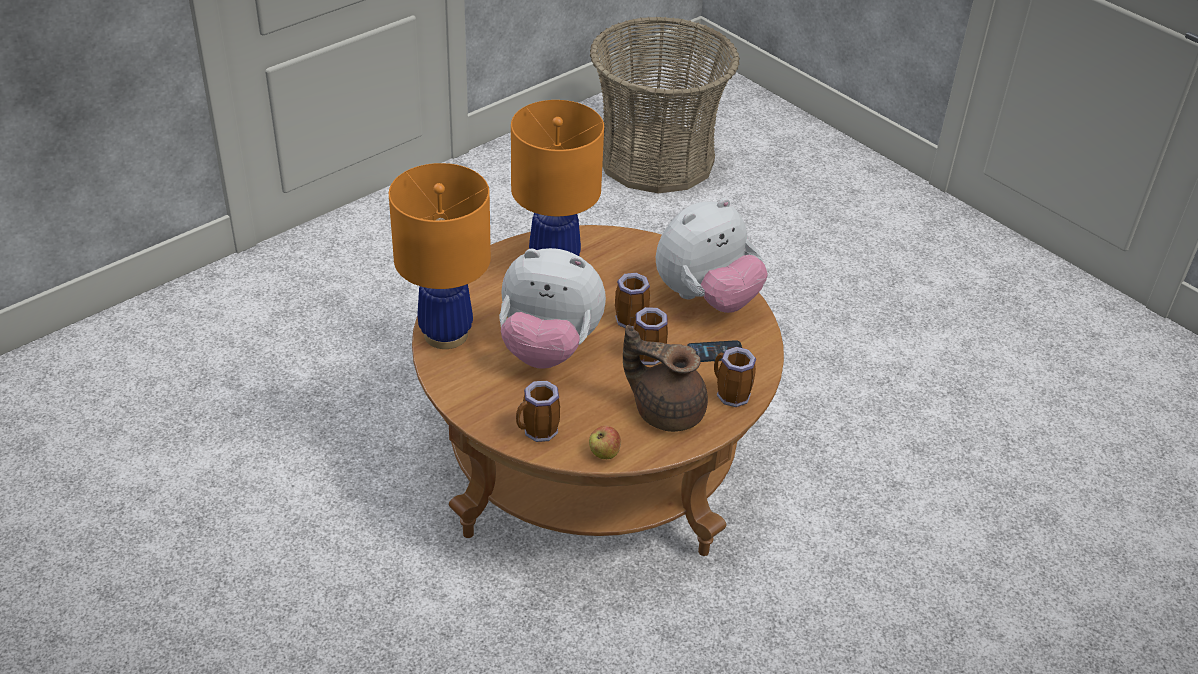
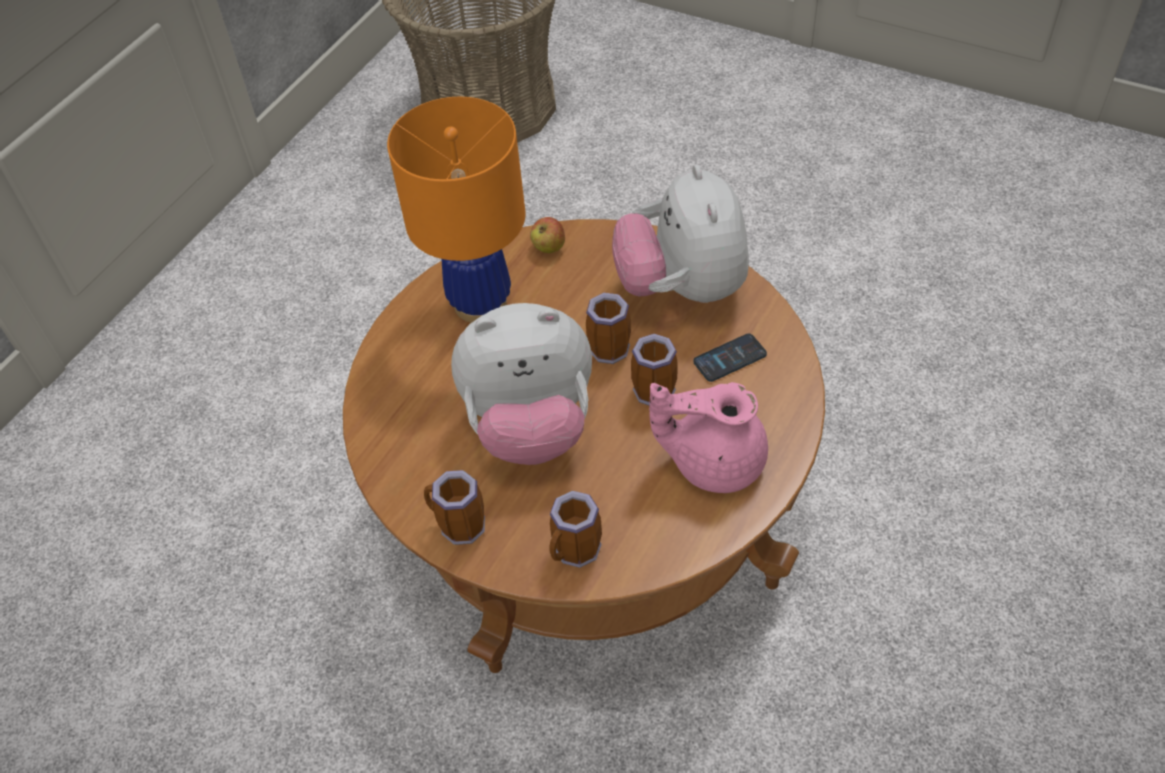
camera: 15 degrees left, 10 degrees up
orange table lamp [389,163,491,349] -> none
apple [589,426,621,459] -> apple moved to [530,217,565,253]
brown teapot [623,325,708,432] -> pink teapot [649,382,768,493]
plush toy [656,198,768,313] -> plush toy turned 135 degrees clockwise [612,165,749,303]
mug [714,347,756,407] -> mug moved to [424,470,485,545]

